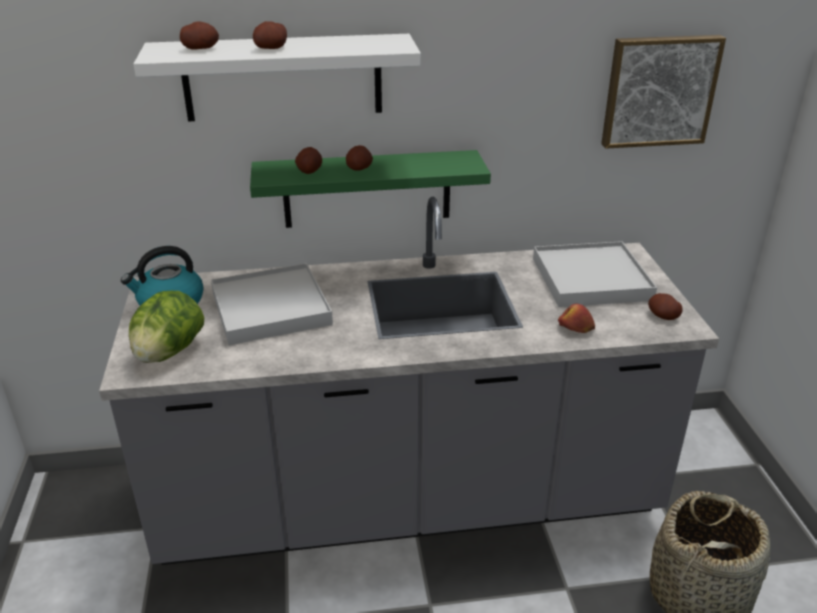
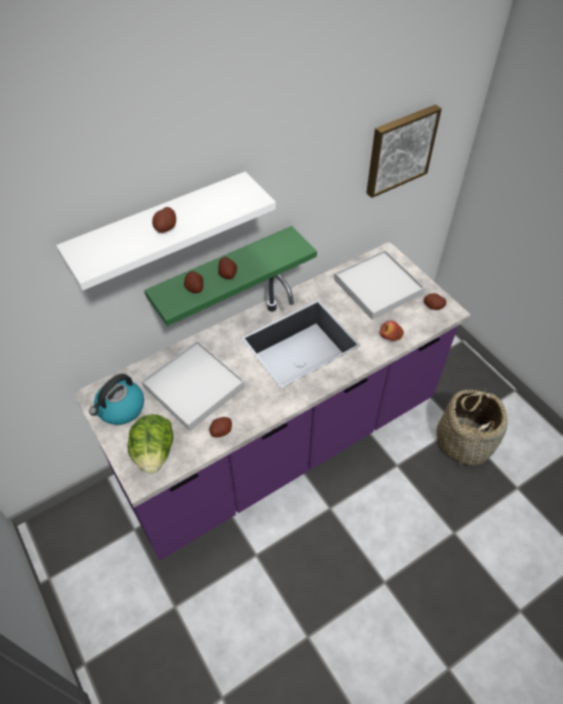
camera: 25 degrees left, 20 degrees up
grey counter [99,197,719,565] -> purple counter [73,242,471,561]
potato [180,22,219,50] -> potato moved to [209,417,232,438]

